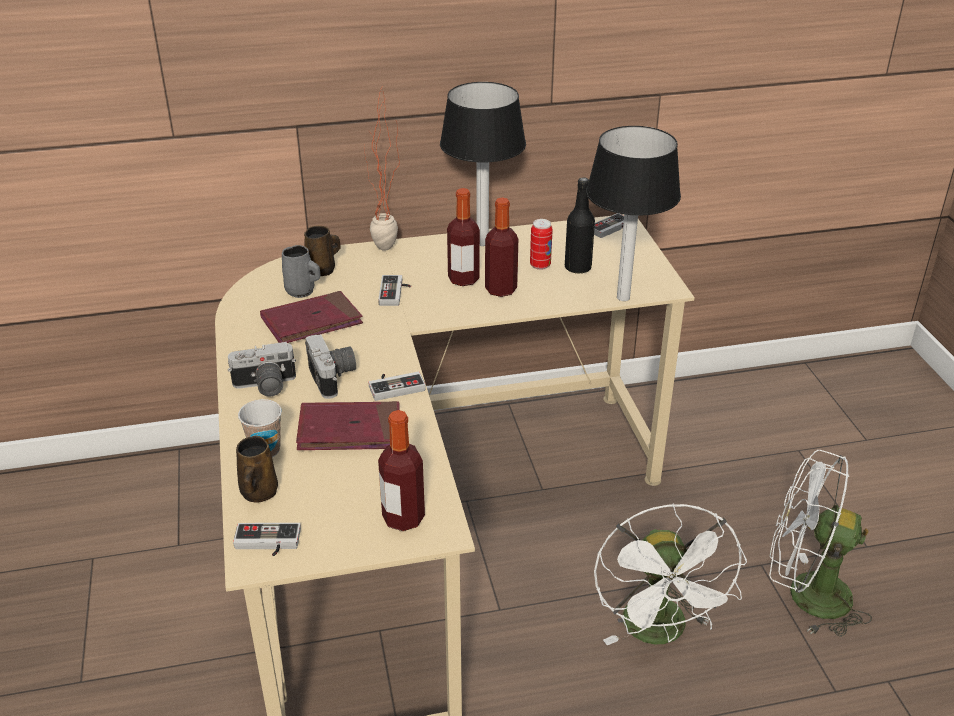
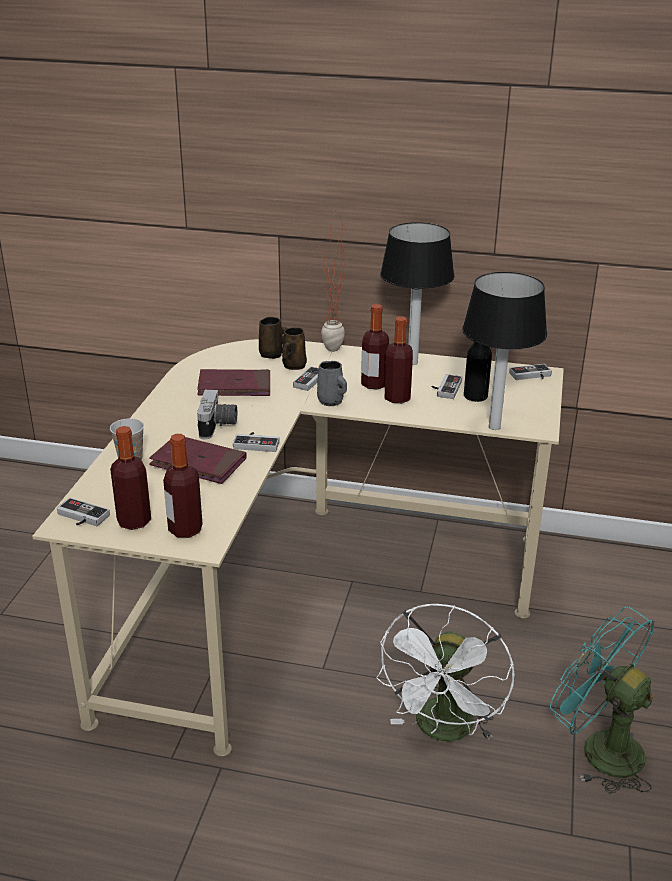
camera: 25 degrees right, 5 degrees down
camera [228,342,296,396] -> none
brown mug [236,436,278,502] -> brown mug moved to [282,327,307,370]
grey mug [282,245,321,298] -> grey mug moved to [317,361,347,406]
can [530,219,553,270] -> game controller [432,374,462,399]
white fan [769,450,872,637] -> turquoise fan [550,607,655,793]
none -> bottle [110,426,151,530]

